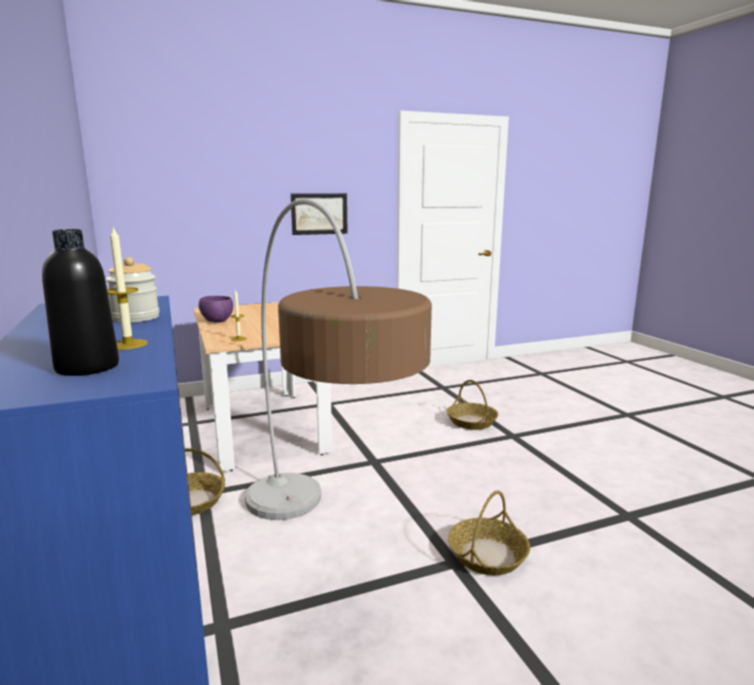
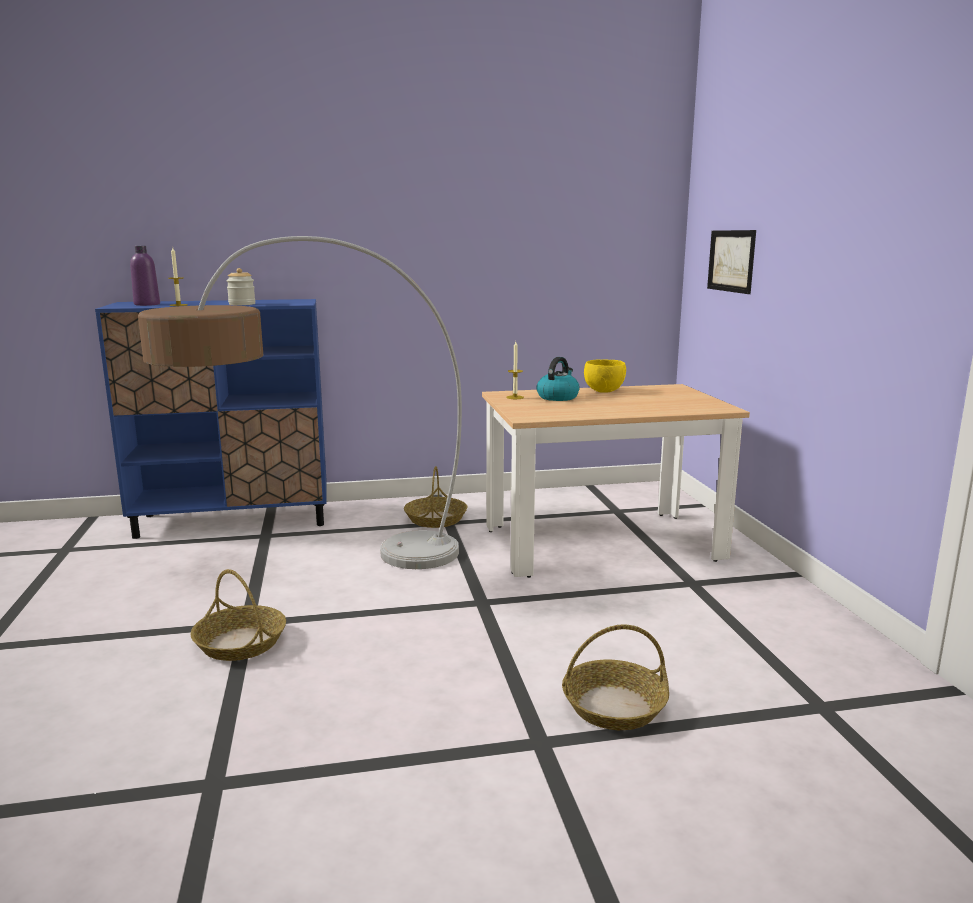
camera: 100 degrees right, 0 degrees up
black bottle [42,229,119,376] -> purple bottle [130,246,160,306]
purple bowl [199,296,233,322] -> yellow bowl [584,359,626,393]
picture [291,193,348,235] -> picture moved to [707,230,756,294]
none -> kettle [537,357,580,401]

